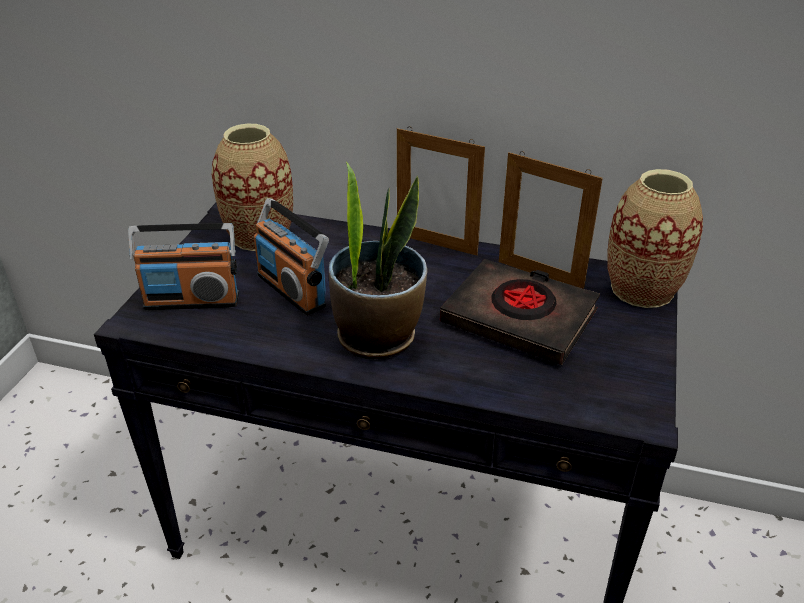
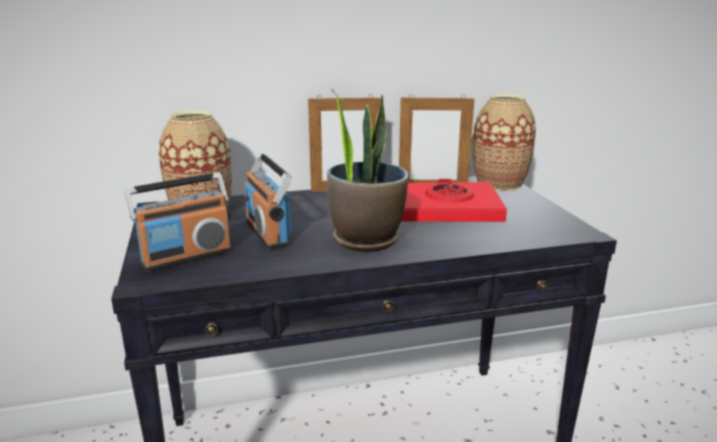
camera: 30 degrees left, 15 degrees down
radio [254,198,329,315] -> radio turned 45 degrees clockwise [244,153,292,249]
black book [440,259,600,365] -> red book [401,179,507,222]

